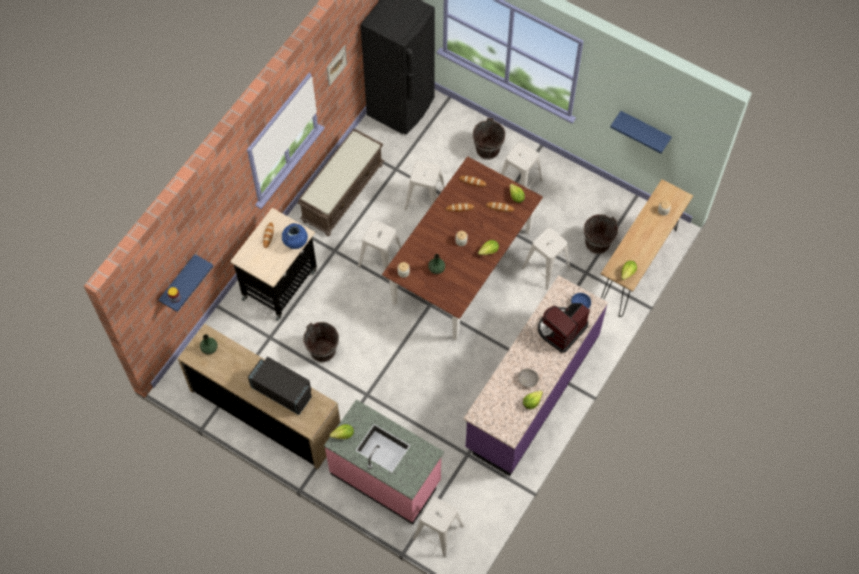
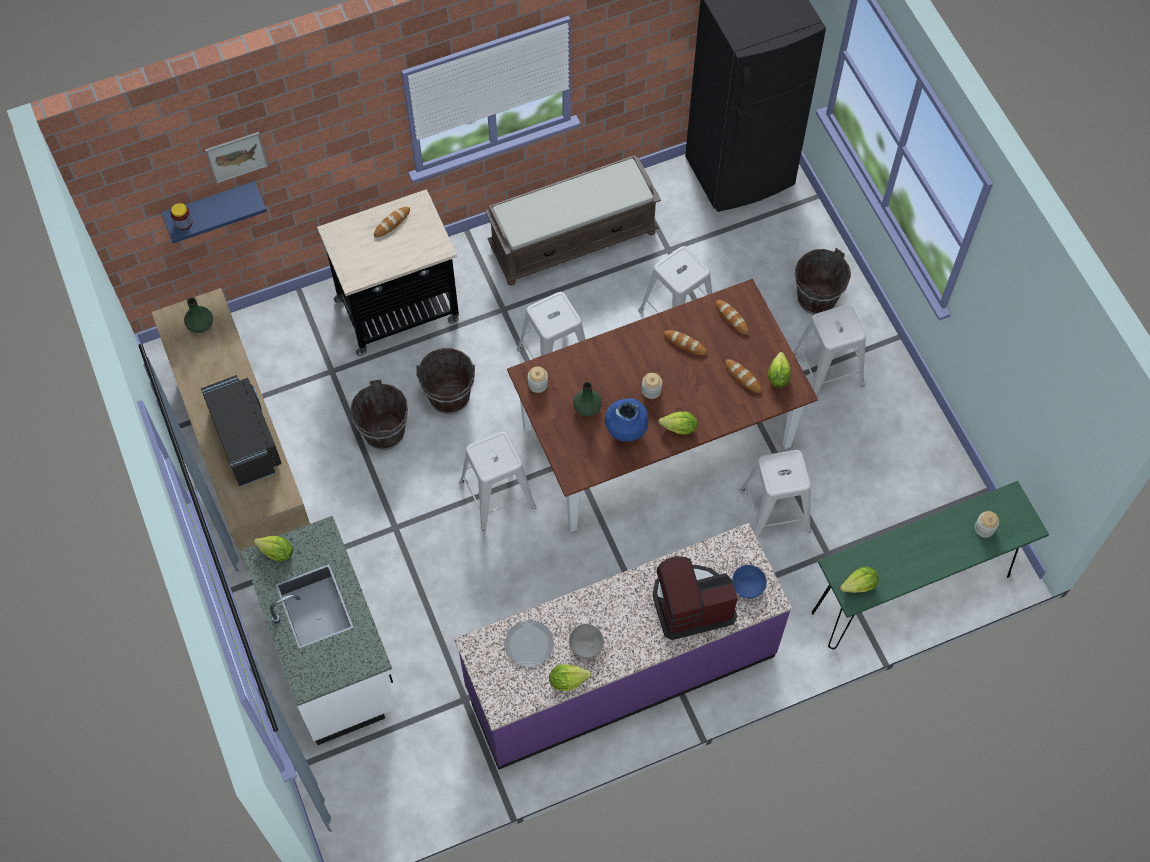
camera: 35 degrees right, 0 degrees up
blue vase [282,223,308,249] -> blue vase moved to [605,398,648,441]
pink counter [324,399,444,524] -> white counter [241,516,397,745]
picture [326,45,347,86] -> picture moved to [205,132,268,184]
white stool [413,497,464,557] -> white stool moved to [459,432,536,531]
brown bucket [583,214,618,254] -> brown bucket moved to [416,348,475,414]
brown console table [601,179,693,317] -> green console table [812,481,1049,649]
blue shelf [610,111,672,153] -> none
none -> plate [504,620,554,668]

